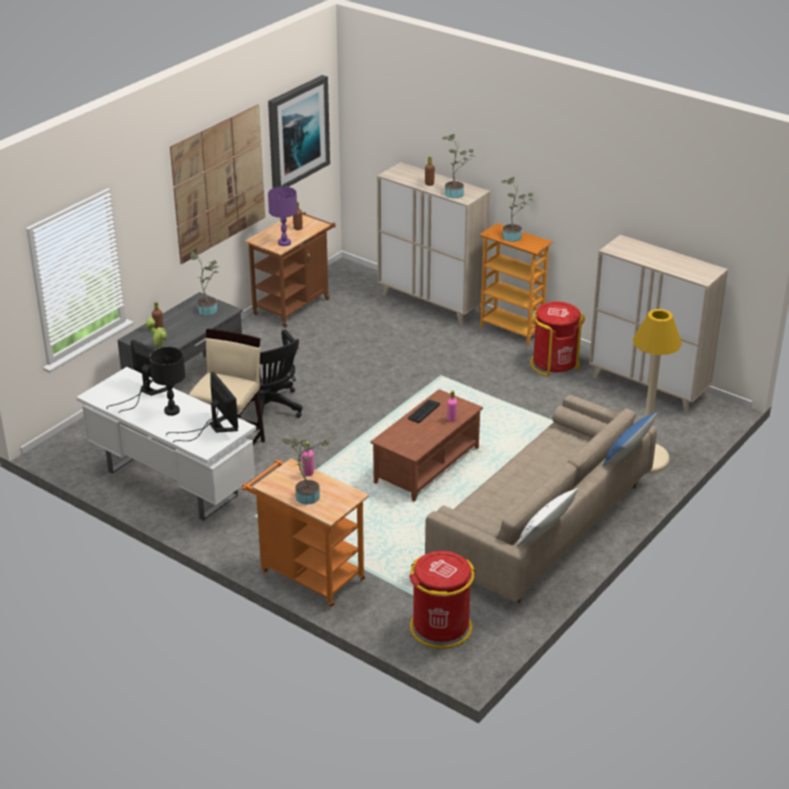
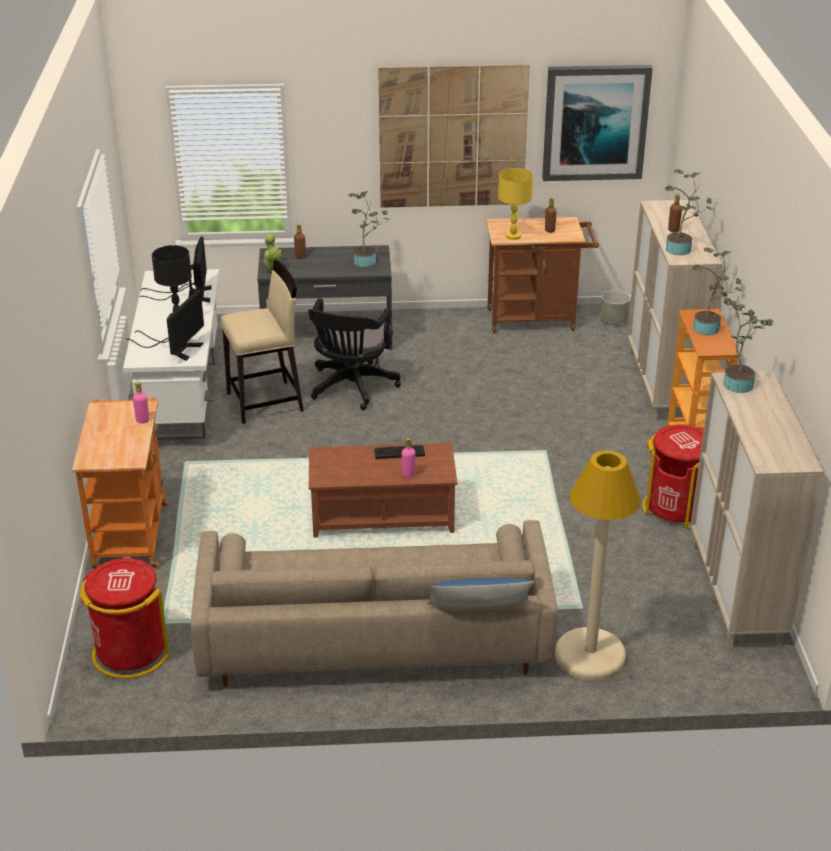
camera: 50 degrees right, 0 degrees up
purple table lamp [268,186,297,246] -> yellow table lamp [498,168,533,240]
potted plant [282,438,329,504] -> potted plant moved to [724,298,774,393]
white pillow [517,488,578,546] -> none
none -> grey planter [600,290,630,324]

